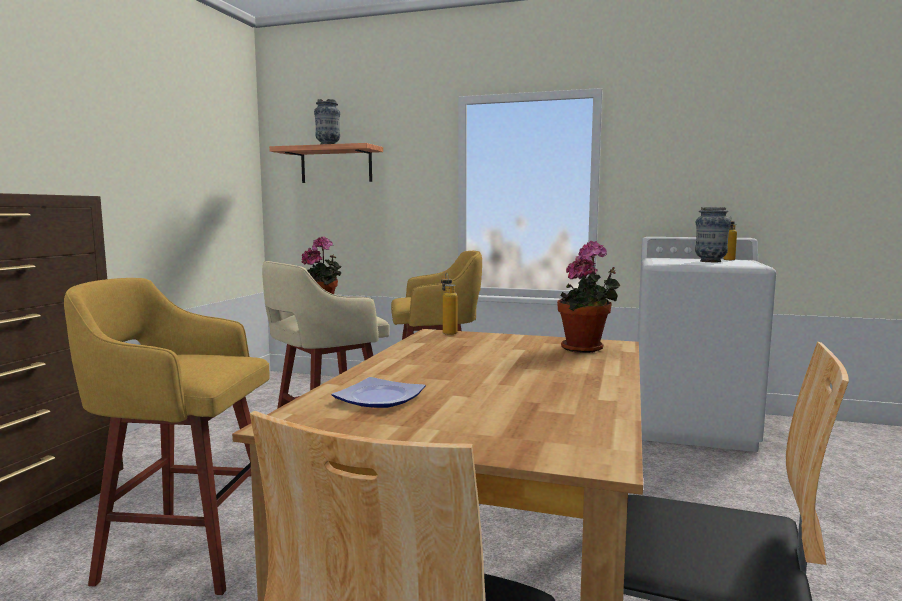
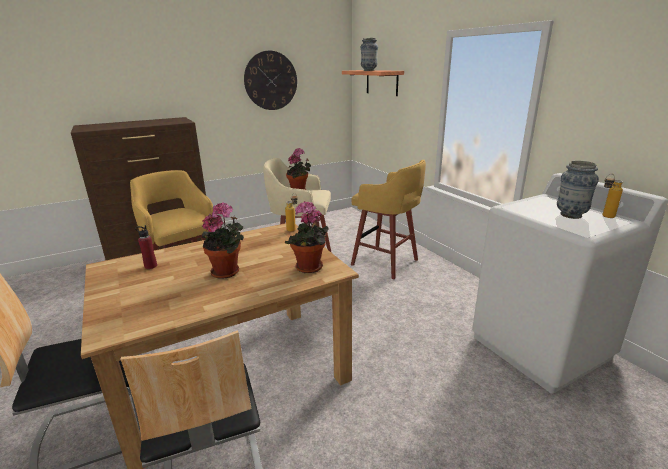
camera: 45 degrees right, 15 degrees up
plate [332,377,426,408] -> red bottle [135,225,157,269]
none -> potted plant [202,202,244,279]
none -> wall clock [244,51,297,110]

